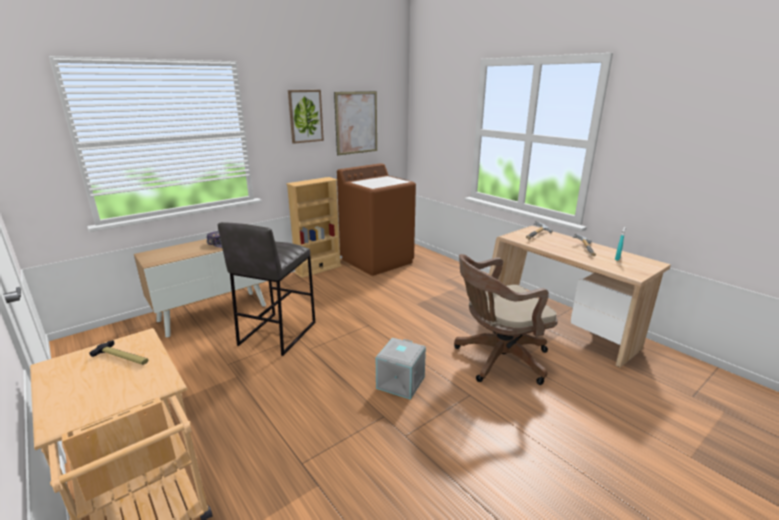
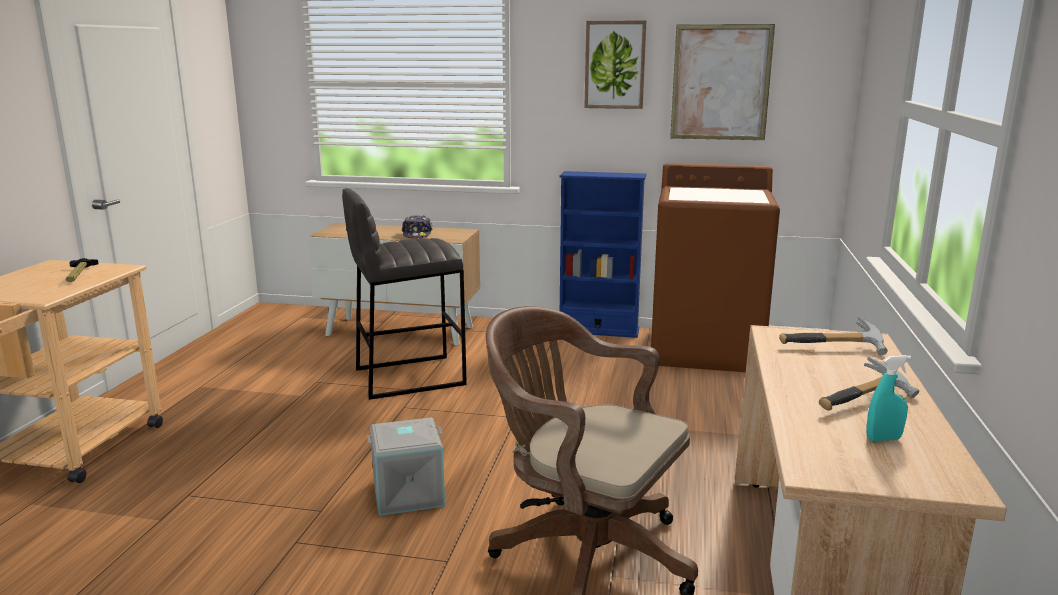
camera: 50 degrees right, 5 degrees down
beige bookcase [286,177,342,278] -> blue bookcase [559,171,646,338]

